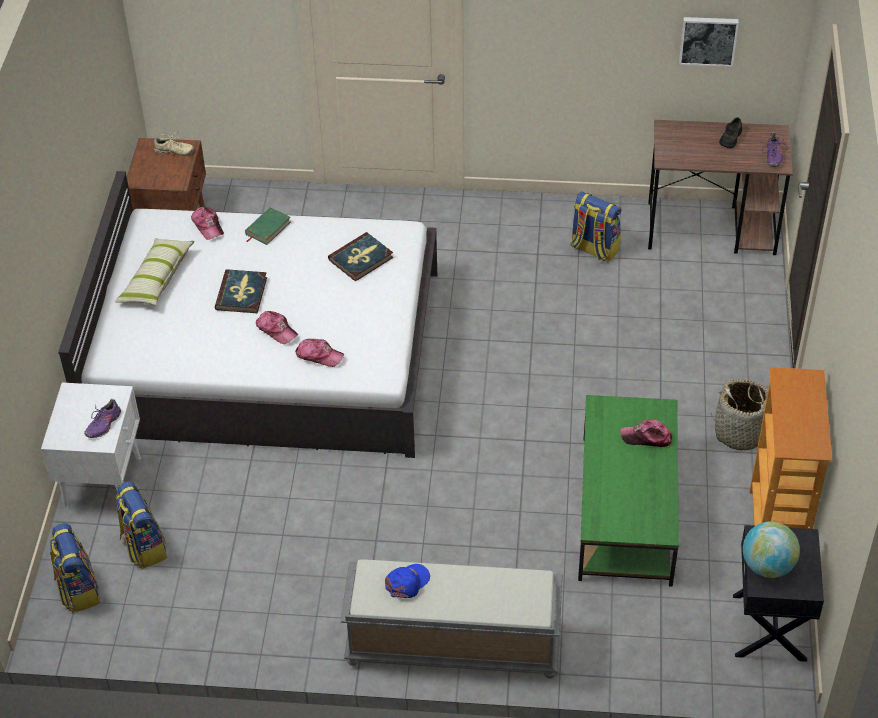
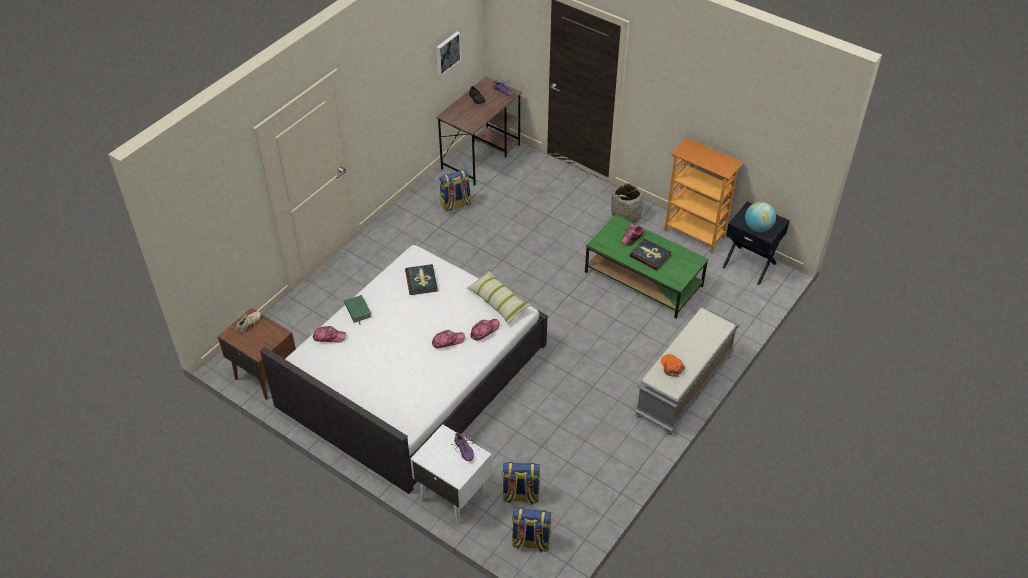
camera: 60 degrees left, 0 degrees up
pillow [115,239,195,305] -> pillow moved to [467,270,531,324]
book [215,269,267,313] -> book moved to [630,239,672,271]
blue cap [385,564,430,598] -> orange cap [661,354,685,377]

